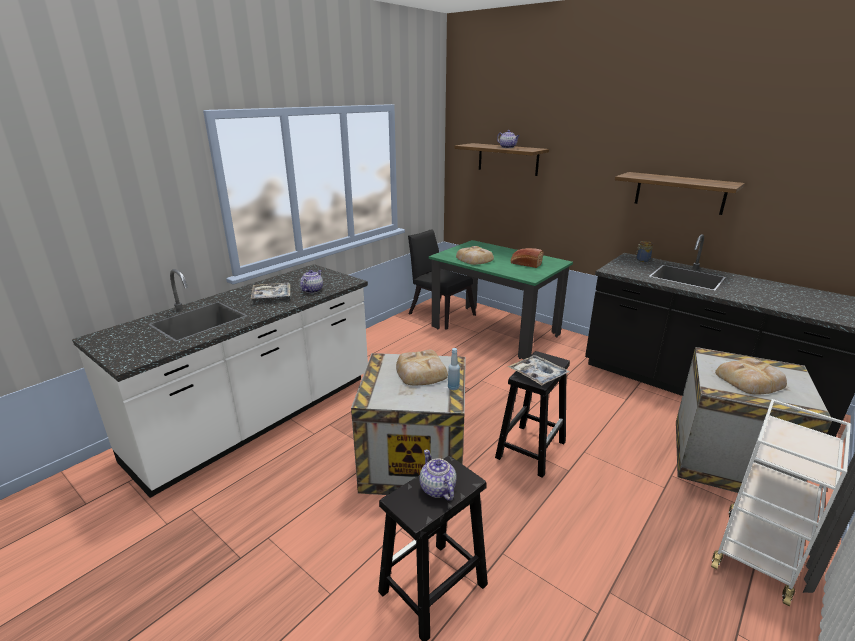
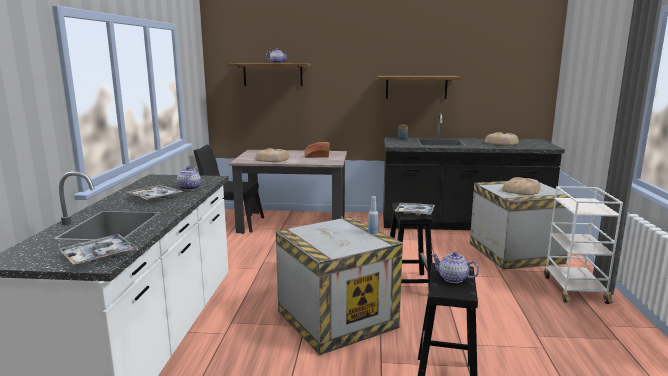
camera: 35 degrees left, 10 degrees down
bread [396,350,448,385] -> bread moved to [484,132,519,146]
green dining table [429,240,573,359] -> beige dining table [229,150,347,234]
none -> tray [59,234,138,265]

